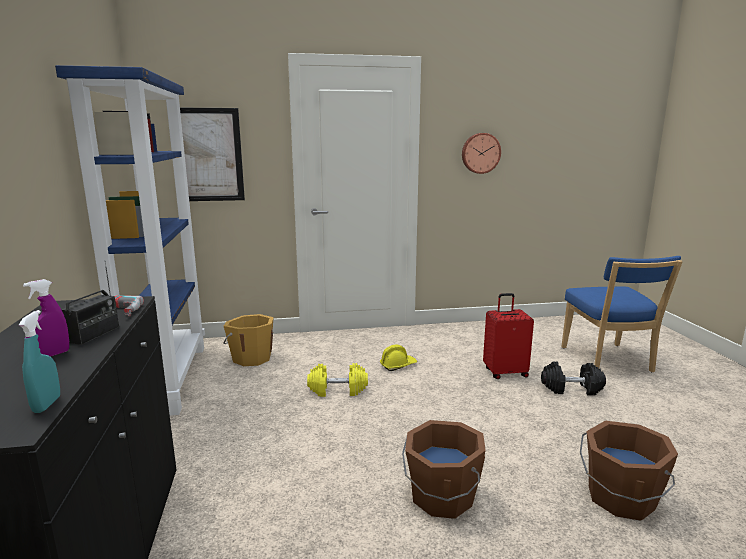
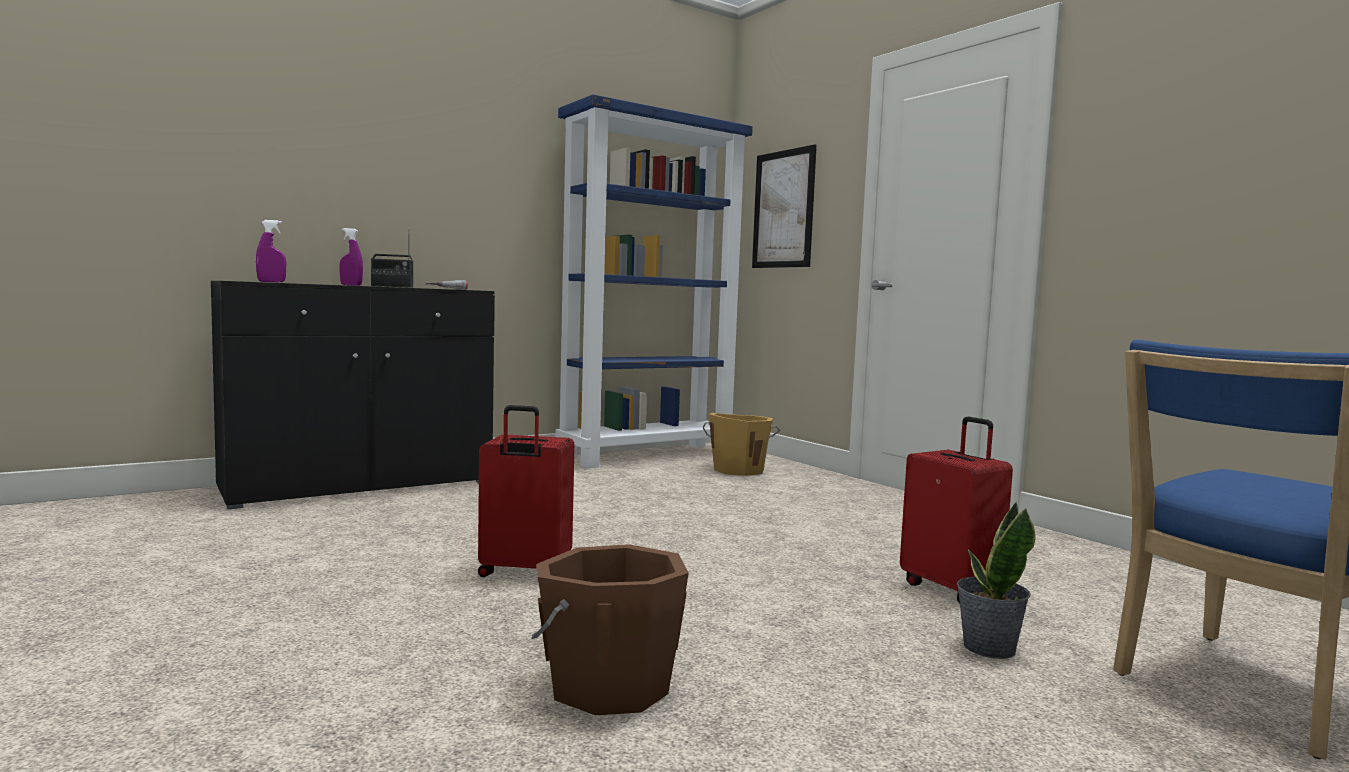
camera: 65 degrees right, 10 degrees down
turquoise spray bottle [19,310,60,413] -> purple spray bottle [256,220,286,282]
yellow dumbbell [307,363,368,397] -> none
yellow hard hat [380,345,417,371] -> none
brown bucket [402,420,486,519] -> red suitcase [478,405,575,577]
wall clock [462,133,501,174] -> none
black dumbbell [541,362,606,396] -> potted plant [957,502,1036,659]

